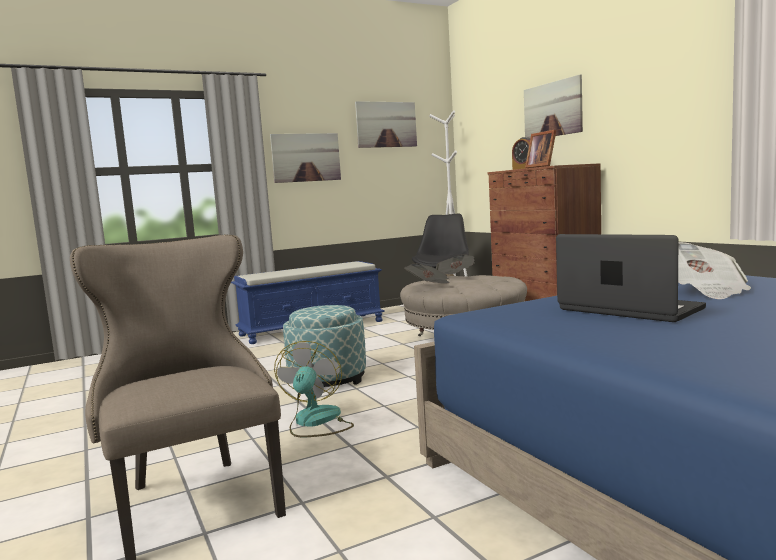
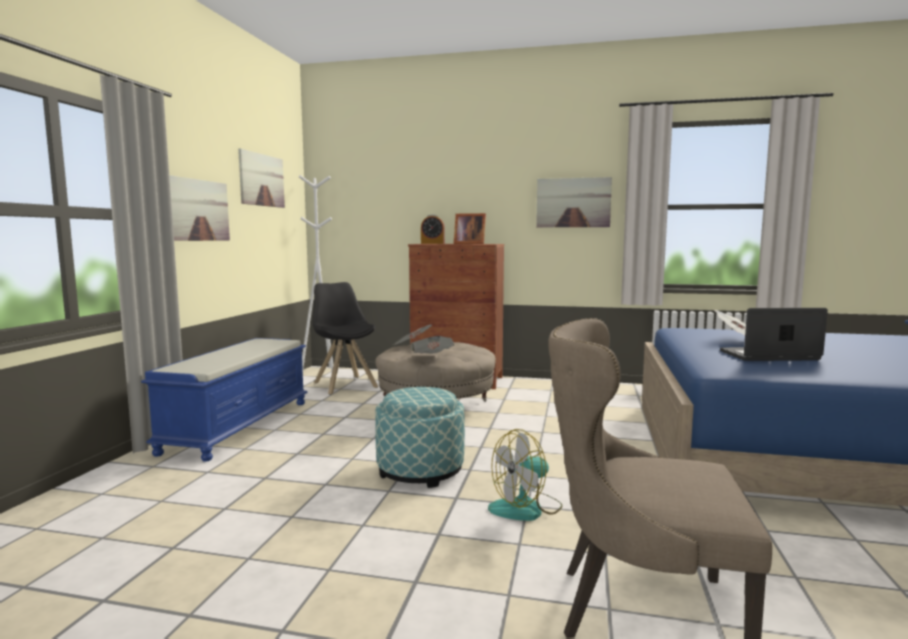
camera: 50 degrees left, 0 degrees up
fan [274,341,354,437] -> fan turned 75 degrees counterclockwise [488,429,563,521]
picture [524,75,583,138] -> picture moved to [536,177,612,227]

